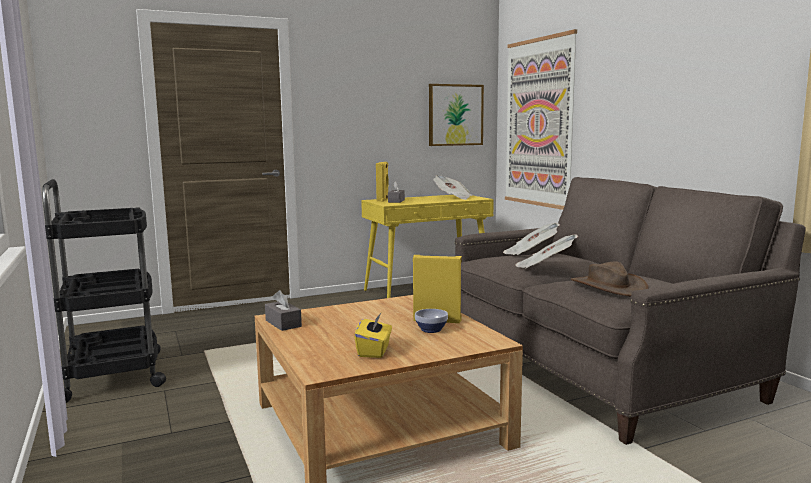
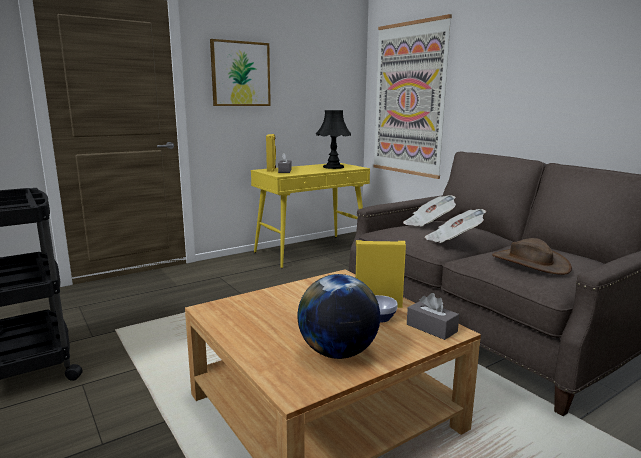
camera: 10 degrees left, 5 degrees up
grey tissue box [265,290,302,331] -> grey tissue box moved to [407,293,459,340]
yellow tissue box [354,313,392,358] -> globe [297,274,380,359]
picture [429,84,484,146] -> picture moved to [210,39,271,106]
newspaper [433,175,472,200] -> black table lamp [316,110,351,169]

